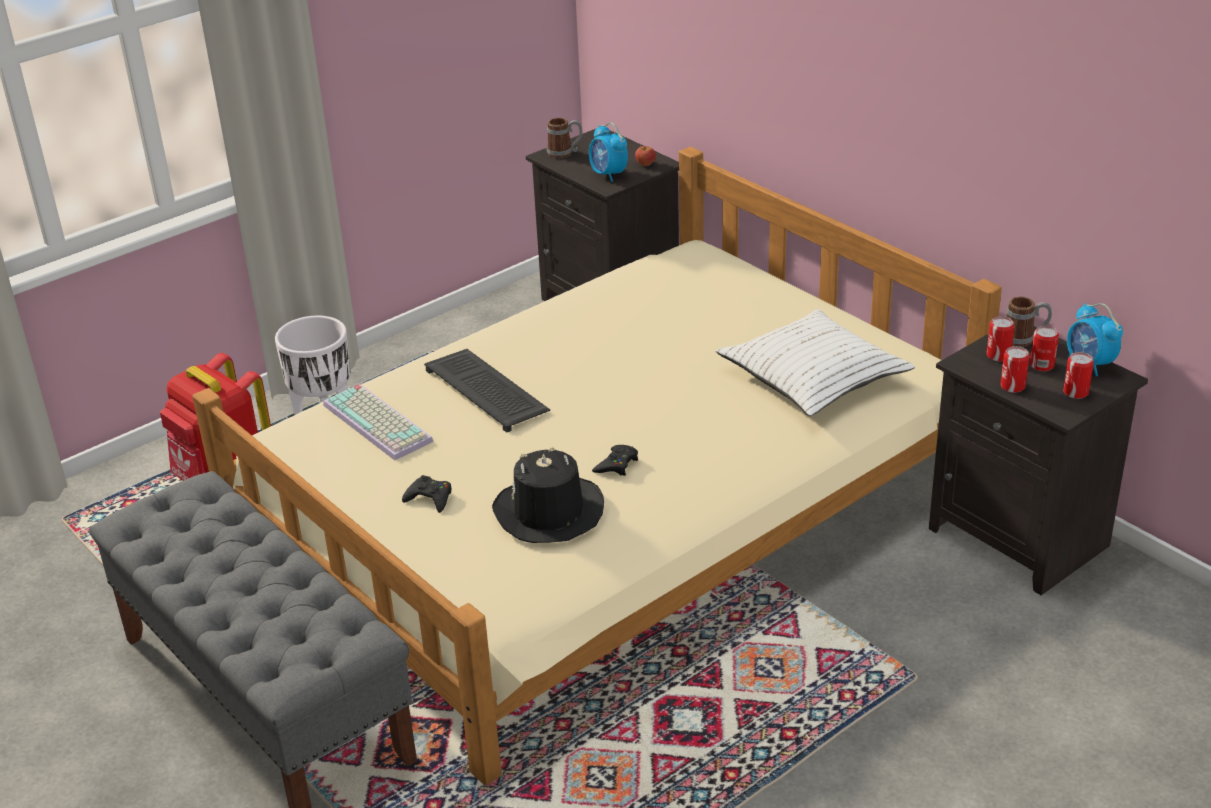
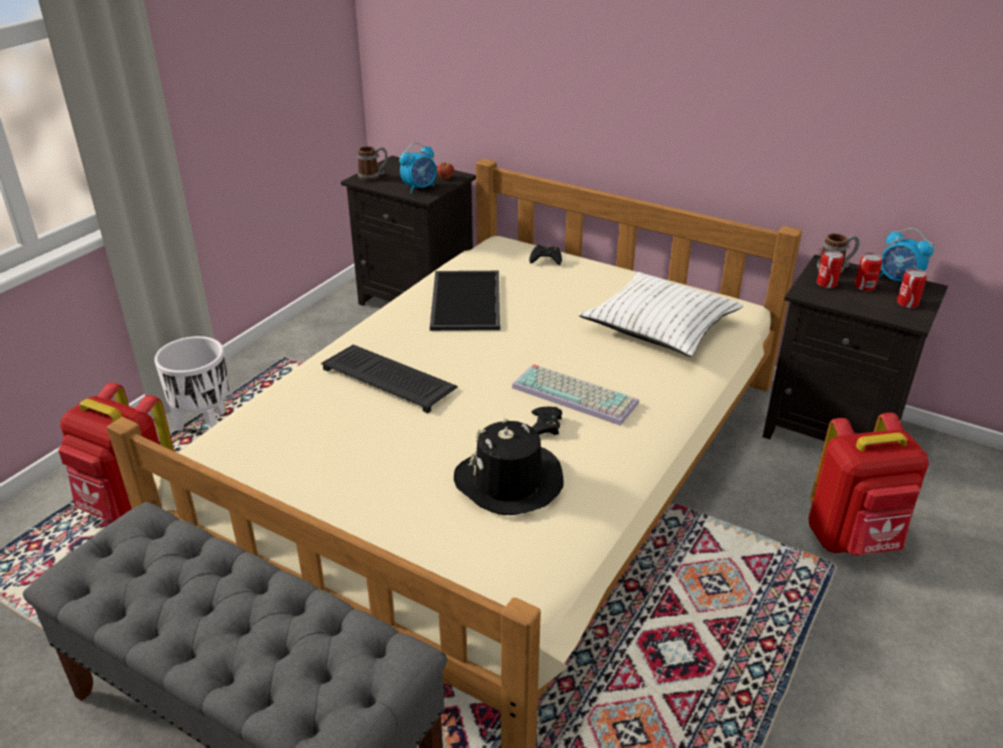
camera: 20 degrees left, 0 degrees up
keyboard [323,384,434,460] -> keyboard moved to [512,364,639,426]
black game controller [402,475,451,513] -> black game controller moved to [529,245,562,265]
alarm clock [589,123,628,182] -> alarm clock turned 75 degrees counterclockwise [399,143,437,193]
can [1000,346,1030,393] -> none
none -> tray [430,271,500,331]
none -> red backpack [808,413,929,556]

